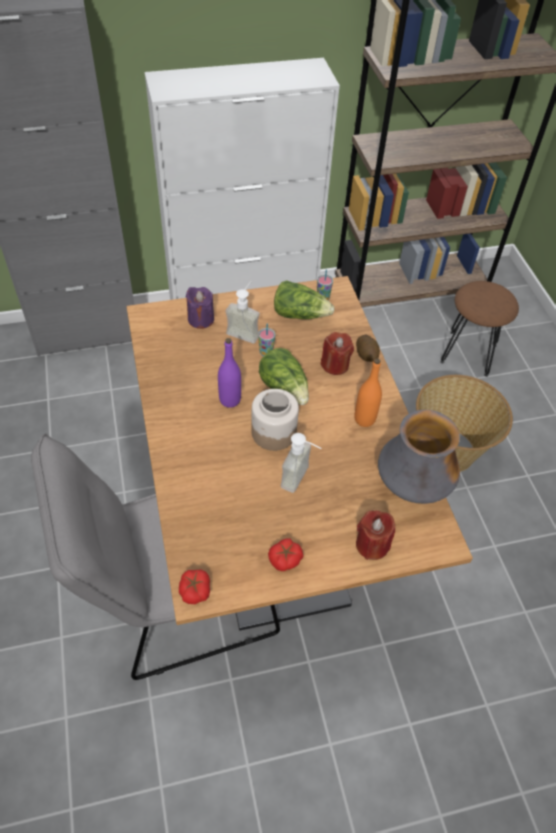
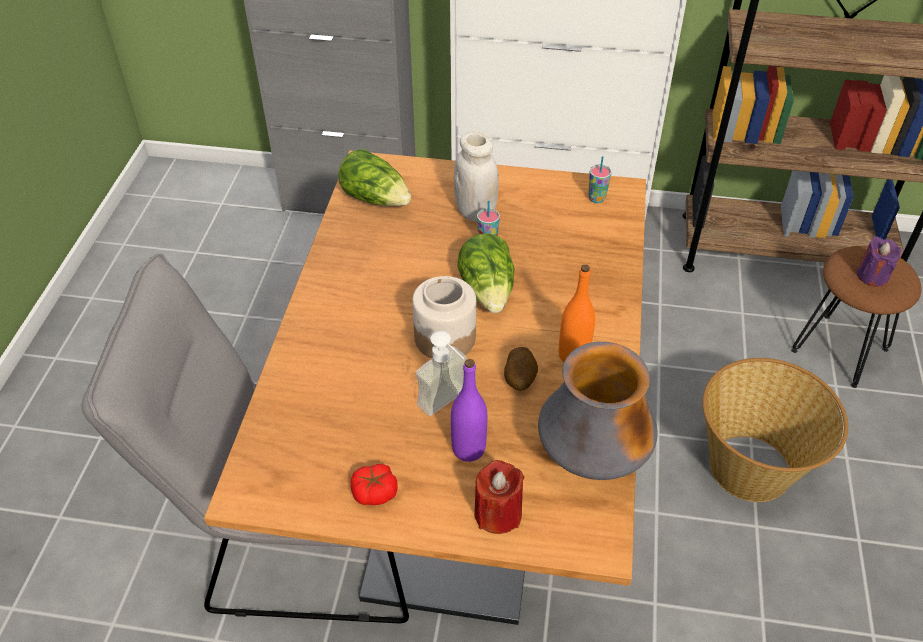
camera: 25 degrees right, 5 degrees down
tomato [179,569,210,604] -> none
purple candle [186,287,214,329] -> purple candle moved to [857,236,901,287]
purple bottle [218,338,241,408] -> purple bottle moved to [451,359,487,462]
soap dispenser [226,281,260,343] -> white jar [454,131,499,222]
lettuce [274,280,335,319] -> lettuce moved to [338,149,411,206]
red candle [321,332,354,375] -> none
potato [356,335,380,362] -> potato moved to [504,347,538,391]

